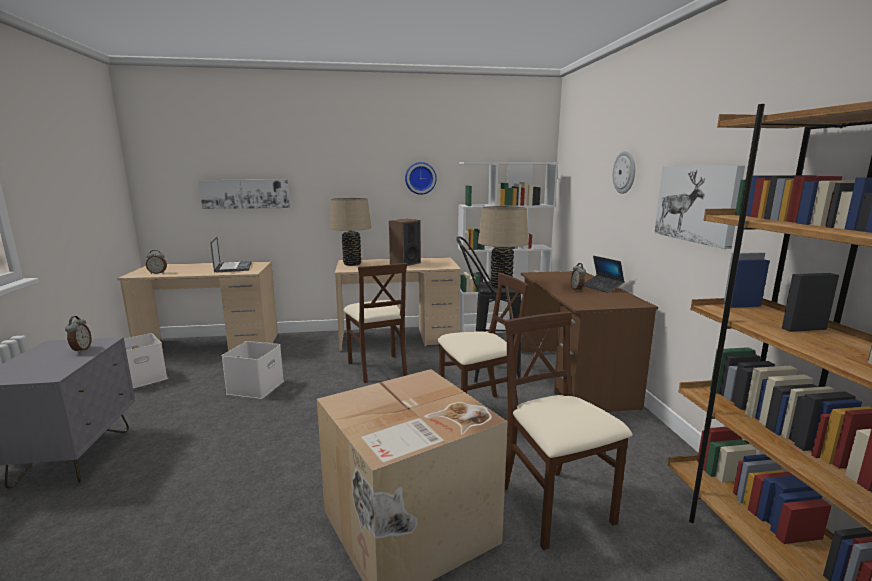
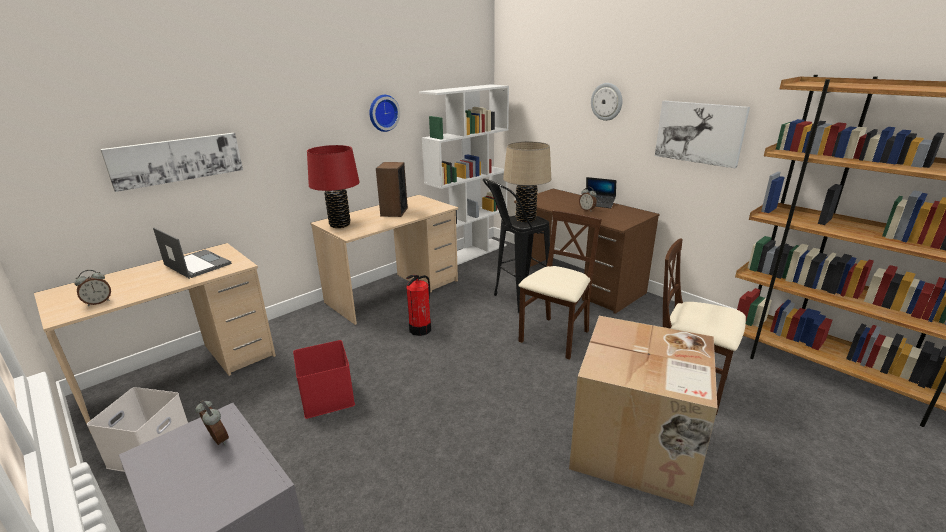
camera: 35 degrees left, 10 degrees up
white storage box [221,341,284,399] -> red storage box [293,340,355,419]
beige table lamp [329,198,372,266] -> red table lamp [307,145,360,228]
beige chair [344,263,407,383] -> fire extinguisher [406,275,431,336]

